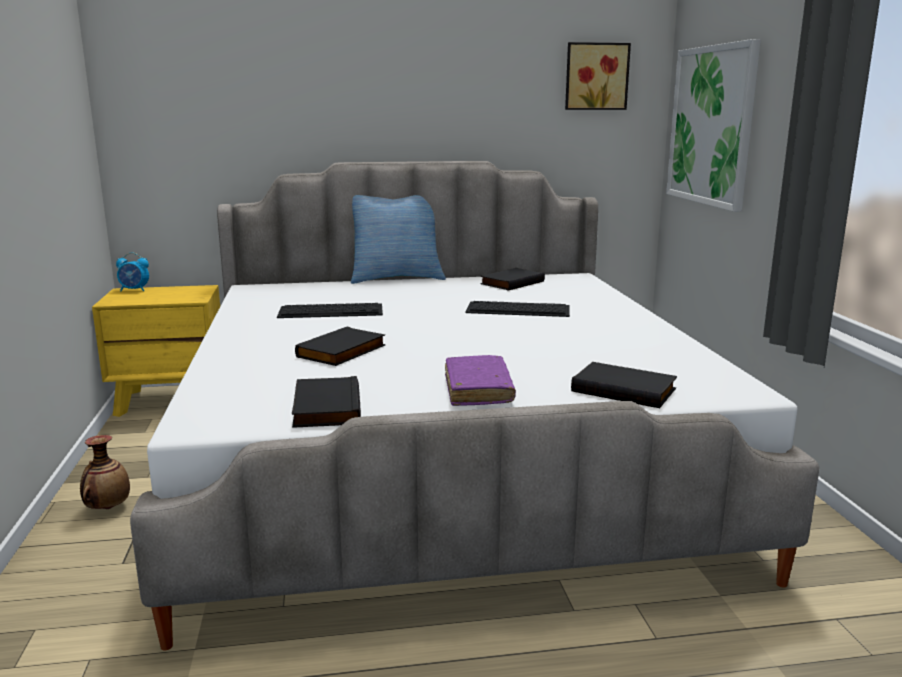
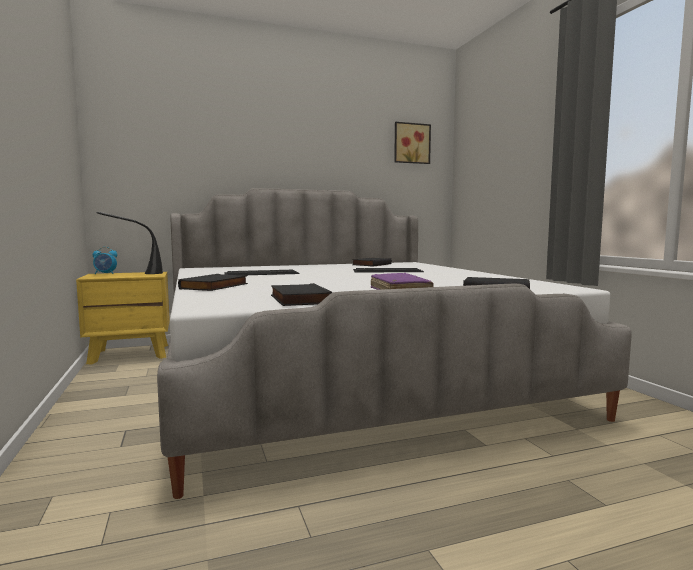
camera: 10 degrees left, 10 degrees down
vase [80,435,130,509] -> none
black book [295,327,386,366] -> black book moved to [178,274,248,291]
pillow [351,195,446,284] -> none
picture [666,39,761,212] -> none
none -> black table lamp [96,212,163,274]

